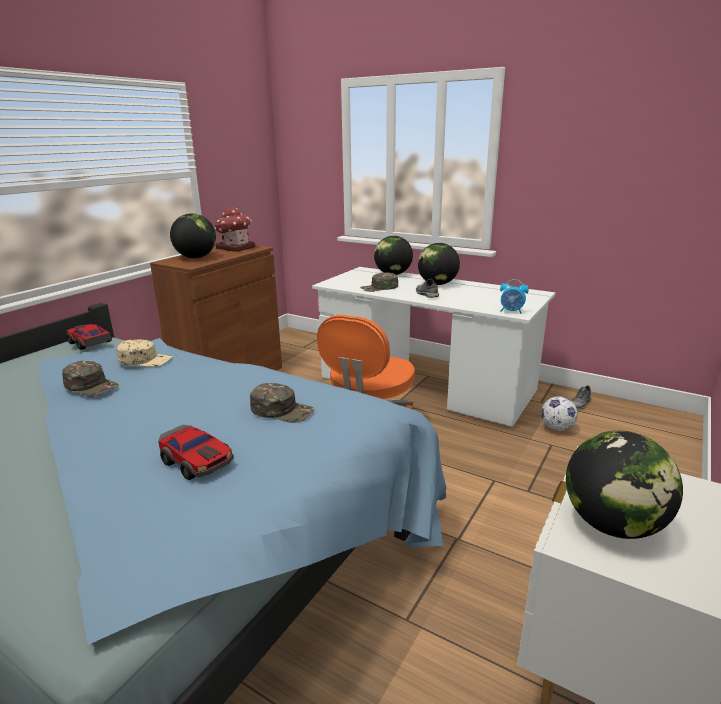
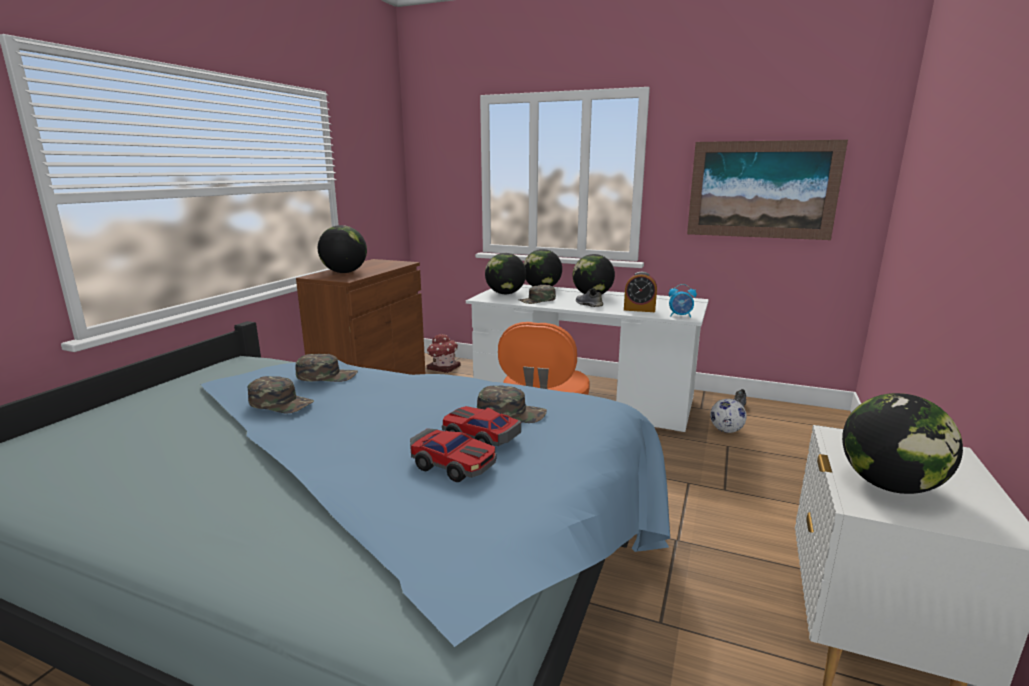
camera: 10 degrees left, 5 degrees down
toy car [66,324,112,350] -> toy car moved to [442,406,521,446]
beige cap [116,339,173,367] -> green cap [295,354,358,382]
toy house [214,206,255,252] -> toy house moved to [427,334,461,373]
none -> globe [485,253,526,294]
none -> alarm clock [624,272,657,312]
none -> picture [687,140,848,240]

